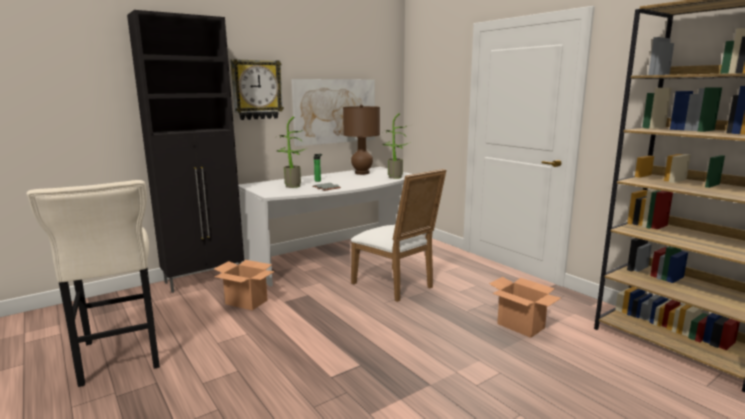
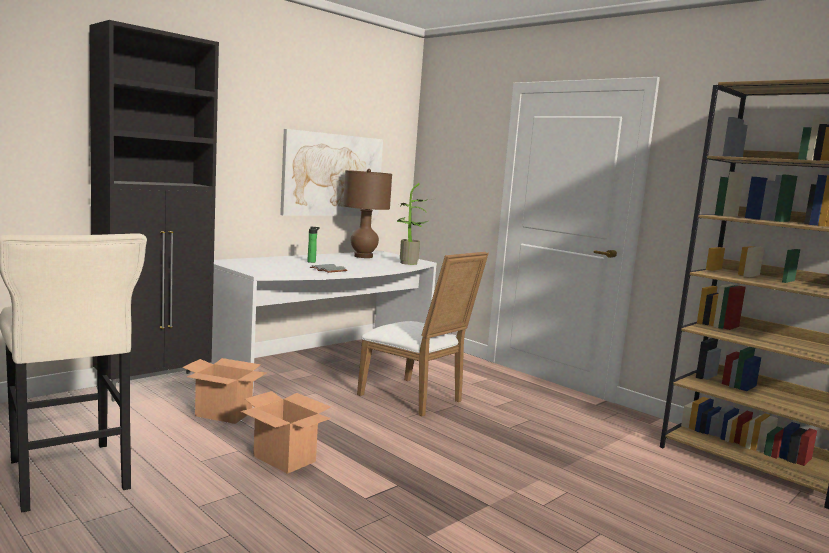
camera: 10 degrees left, 5 degrees down
wall clock [230,59,284,120] -> none
potted plant [277,116,308,188] -> none
cardboard box [489,277,561,338] -> cardboard box moved to [240,391,331,474]

